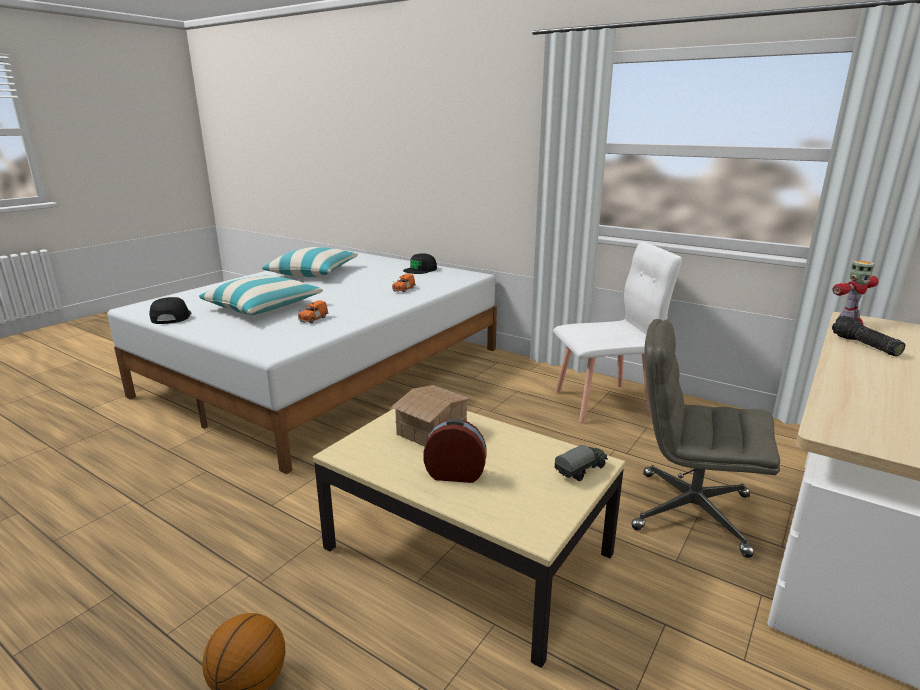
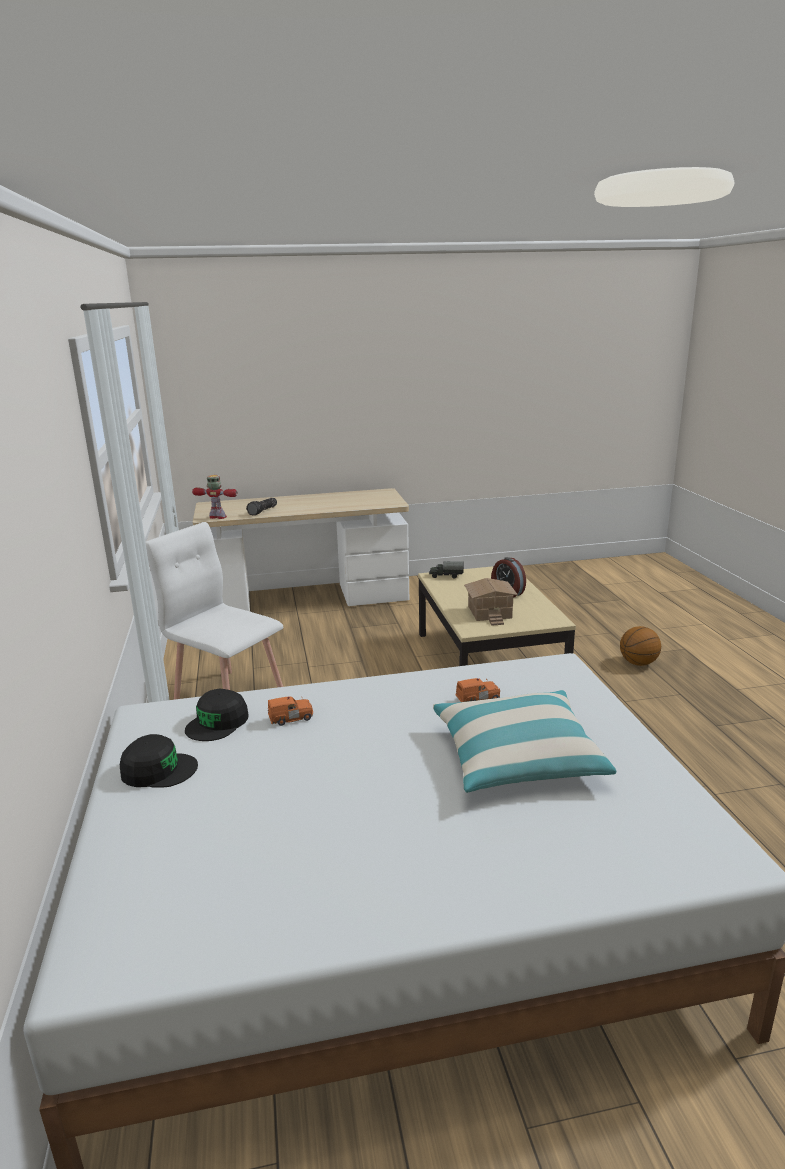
camera: 135 degrees left, 0 degrees up
black cap [149,297,191,324] -> black cap moved to [185,689,248,741]
pillow [262,247,358,277] -> none
grey office chair [632,319,780,558] -> none

